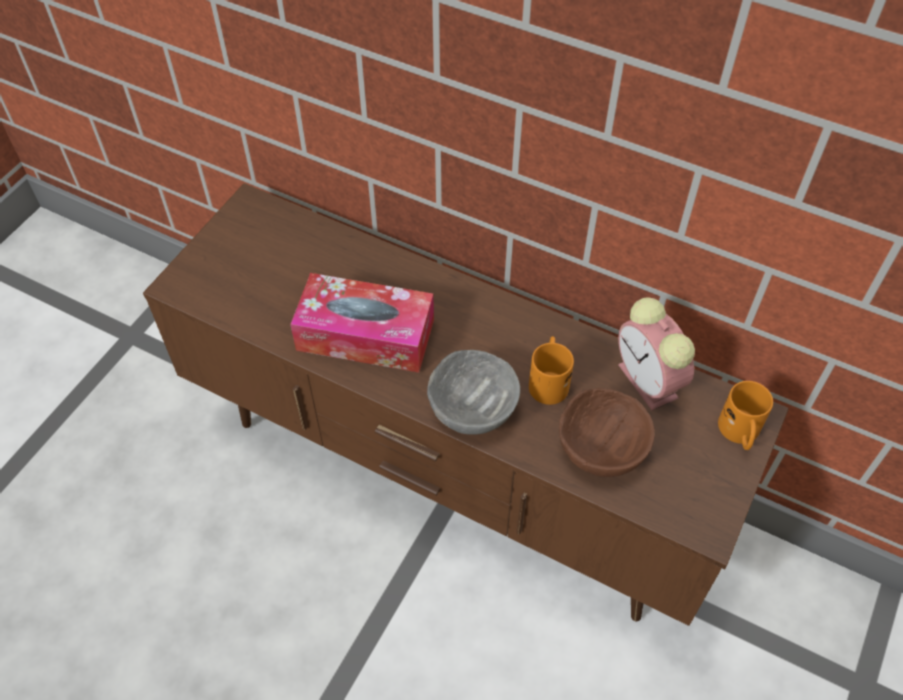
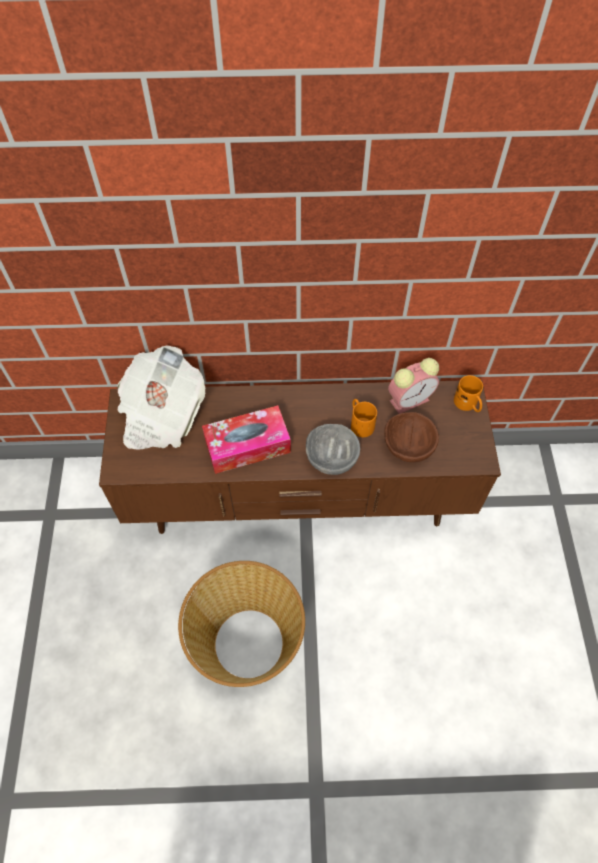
camera: 30 degrees left, 5 degrees up
alarm clock [618,297,695,410] -> alarm clock turned 60 degrees counterclockwise [388,358,439,414]
none -> newspaper [117,346,205,450]
none -> basket [178,561,305,687]

